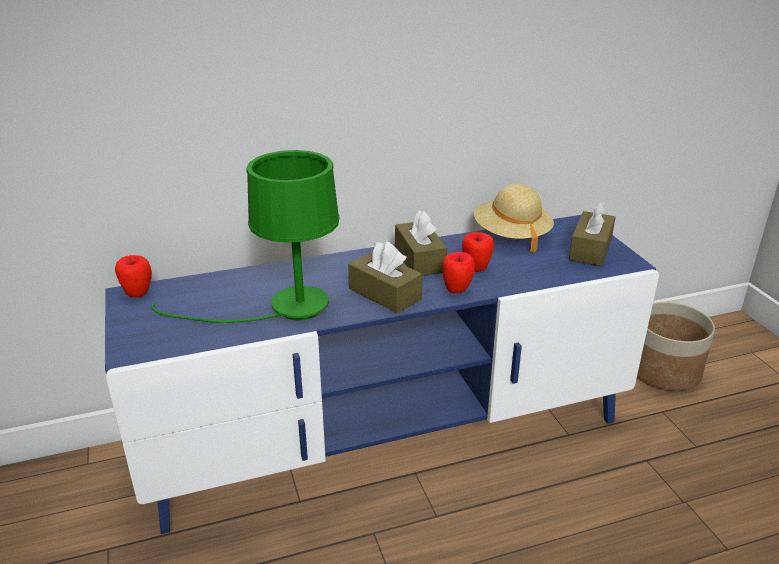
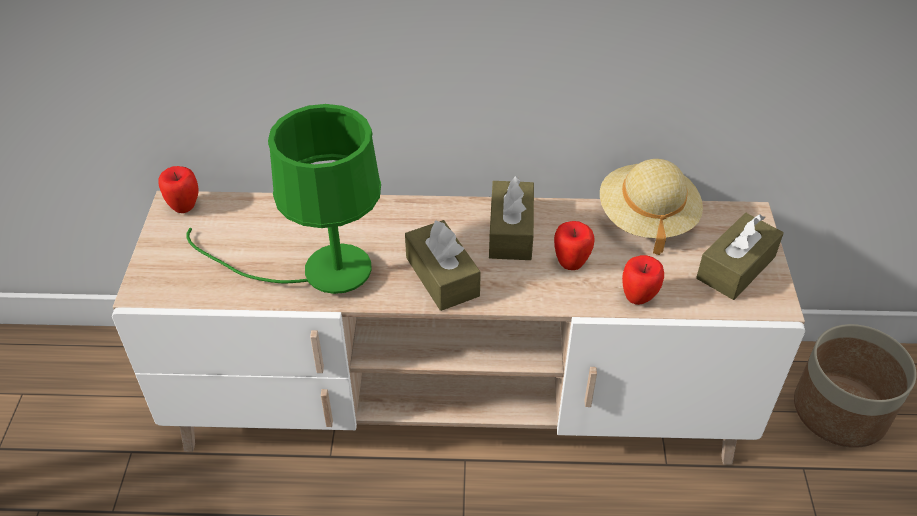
camera: 20 degrees right, 15 degrees up
blue tv stand [105,215,659,534] -> beige tv stand [112,191,805,465]
apple [442,252,475,293] -> apple moved to [622,255,664,305]

